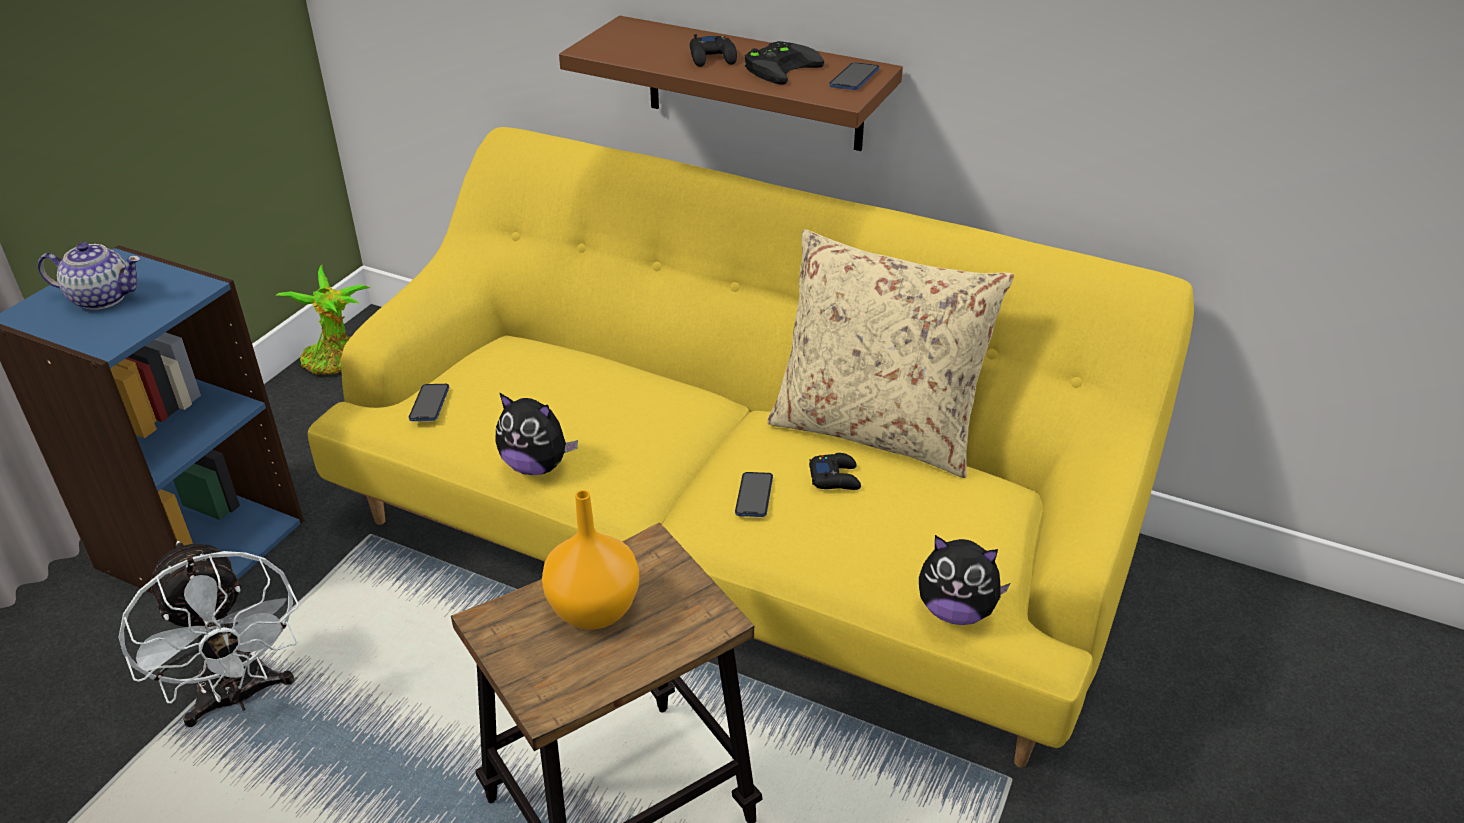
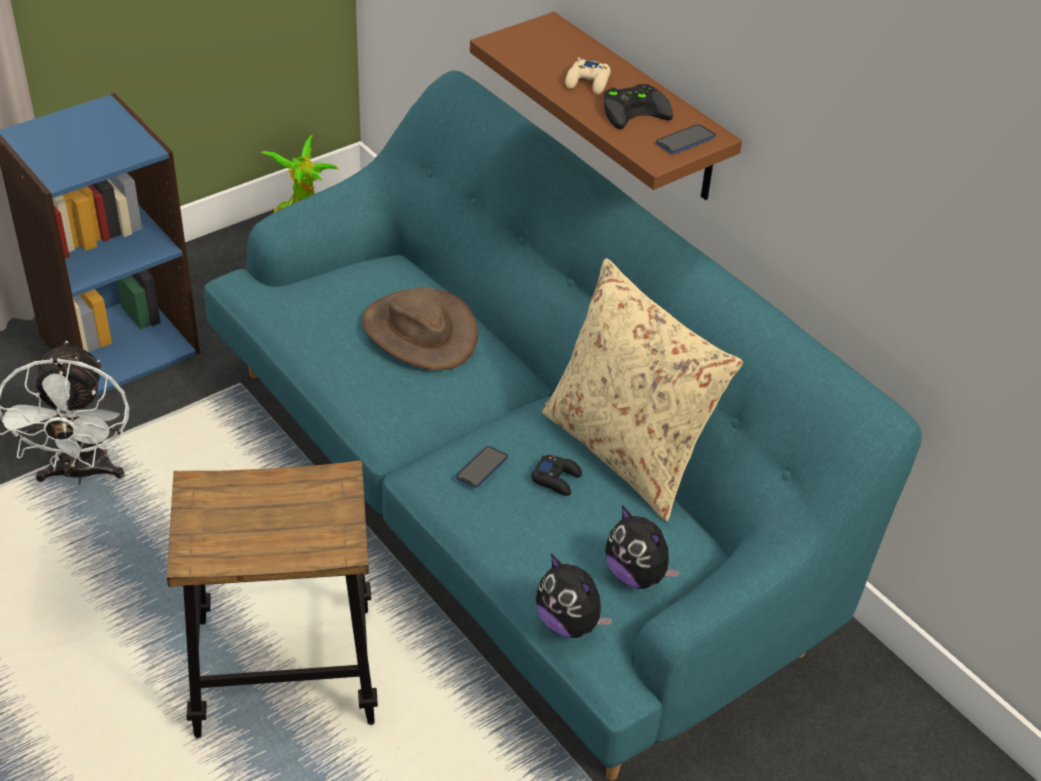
camera: 25 degrees right, 5 degrees up
teapot [38,242,141,310] -> none
yellow sofa [307,127,1194,768] -> turquoise sofa [204,71,922,780]
phone [409,384,449,421] -> none
plush toy [495,393,578,475] -> plush toy moved to [605,505,680,589]
orange vase [542,490,639,630] -> none
black game controller [690,34,737,67] -> beige game controller [565,57,611,95]
none -> brown hat [362,287,478,370]

